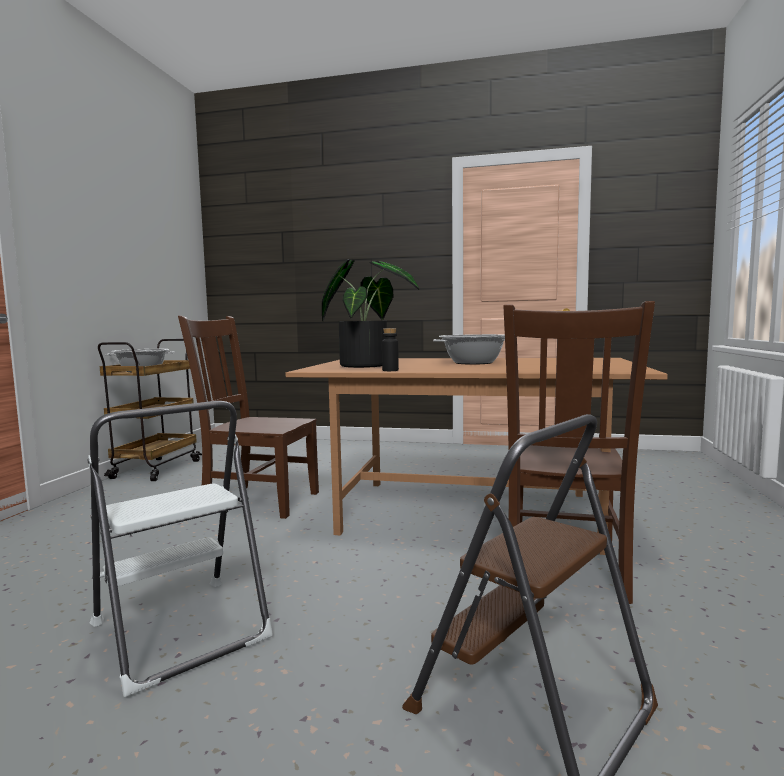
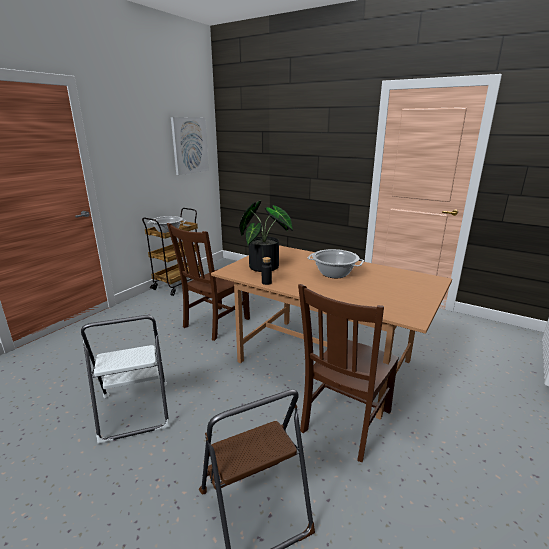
camera: 20 degrees right, 15 degrees up
brown chair [178,316,319,519] -> brown chair turned 90 degrees counterclockwise [167,223,250,341]
none -> picture [171,117,209,175]

